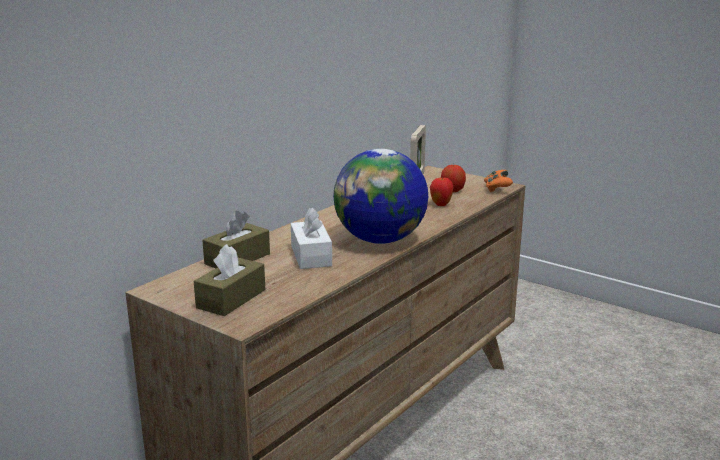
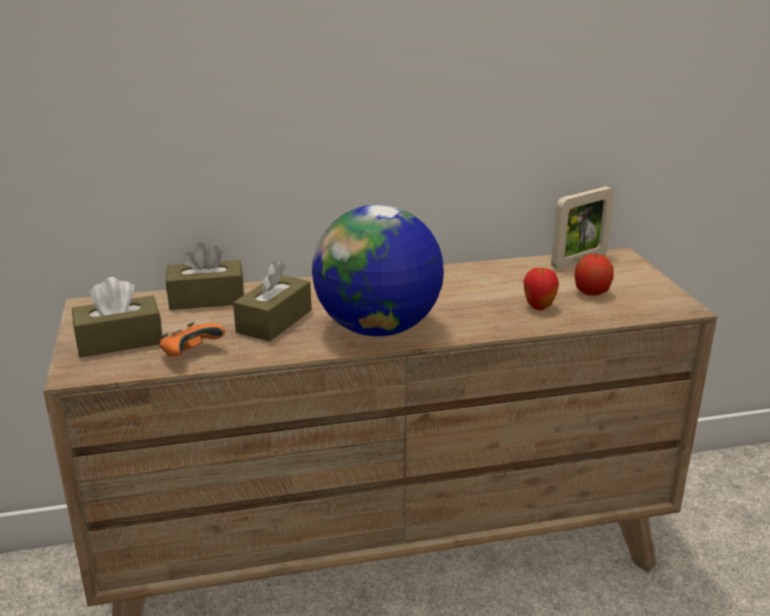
camera: 40 degrees right, 5 degrees up
white tissue box [291,207,332,269] -> brown tissue box [233,261,312,342]
orange game controller [484,170,513,192] -> orange game controller moved to [159,322,225,357]

